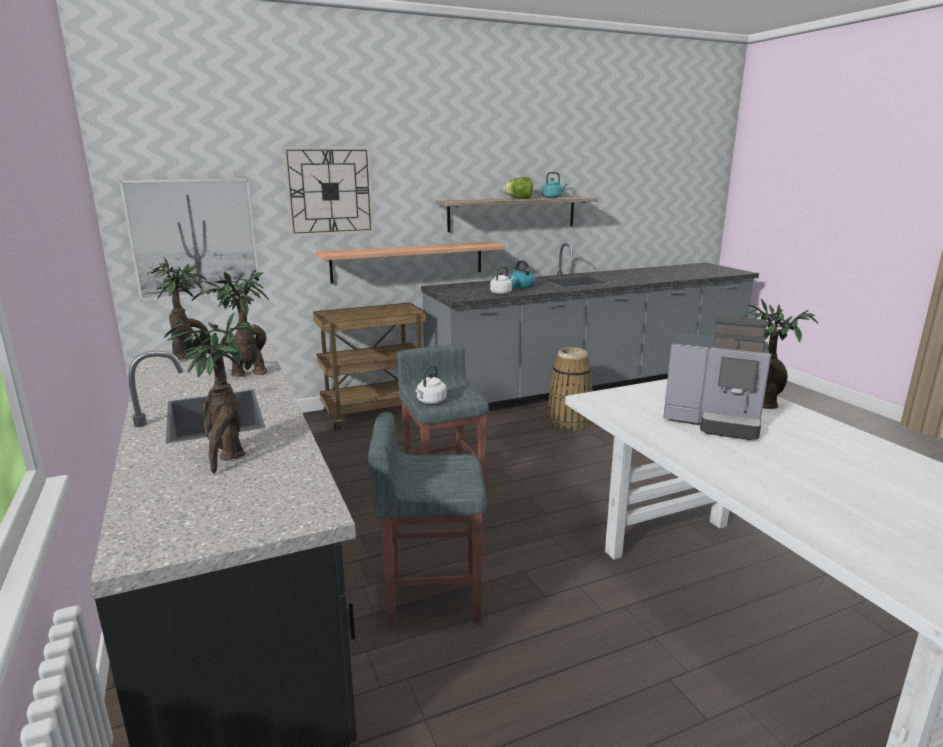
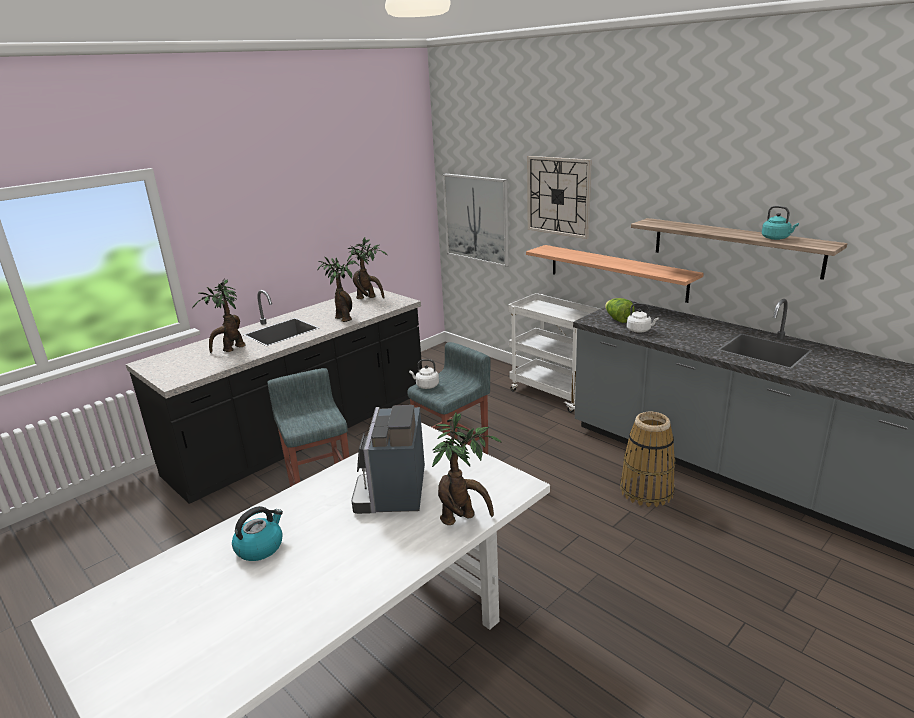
camera: 70 degrees right, 5 degrees up
brown cart [313,303,426,430] -> white cart [508,293,600,413]
lettuce [503,177,533,199] -> lettuce moved to [605,298,635,323]
kettle [509,260,536,288] -> kettle moved to [232,506,283,561]

